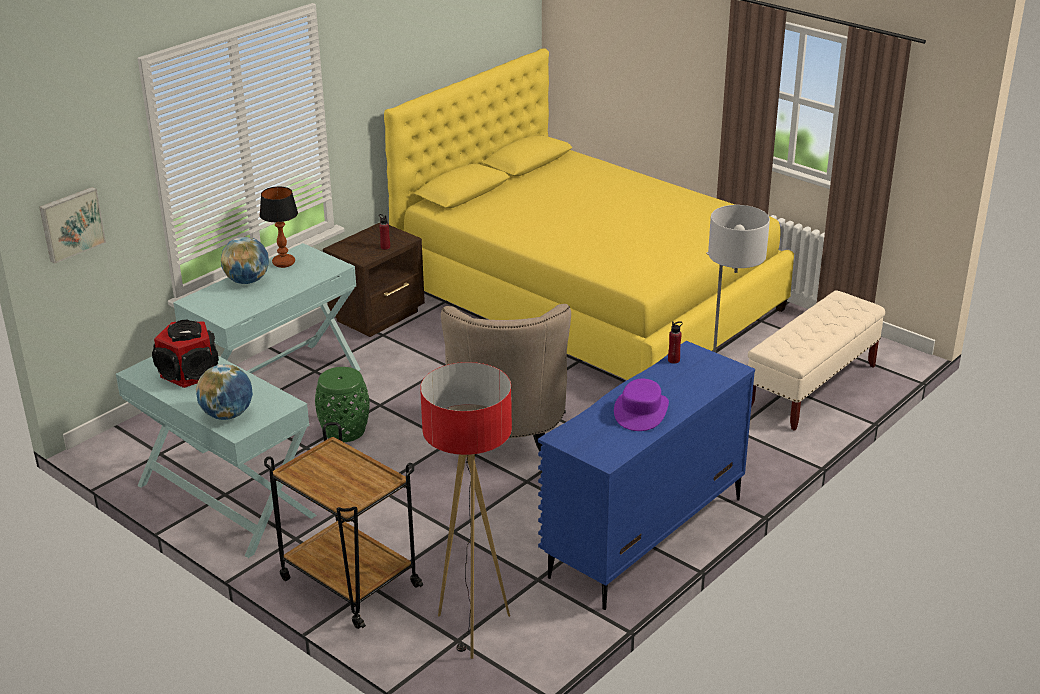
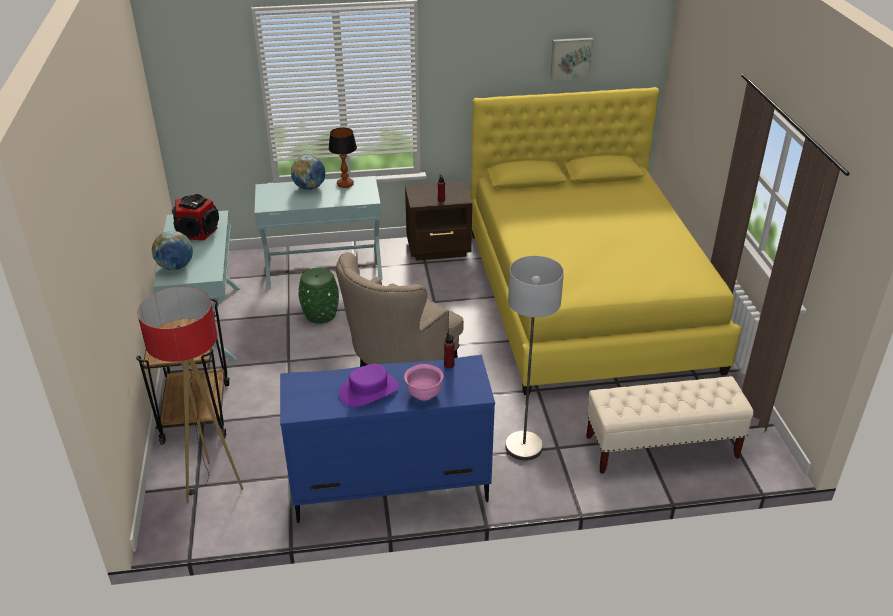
camera: 40 degrees right, 5 degrees up
picture [39,187,106,264] -> picture moved to [550,38,594,80]
none -> pink bowl [404,364,443,400]

